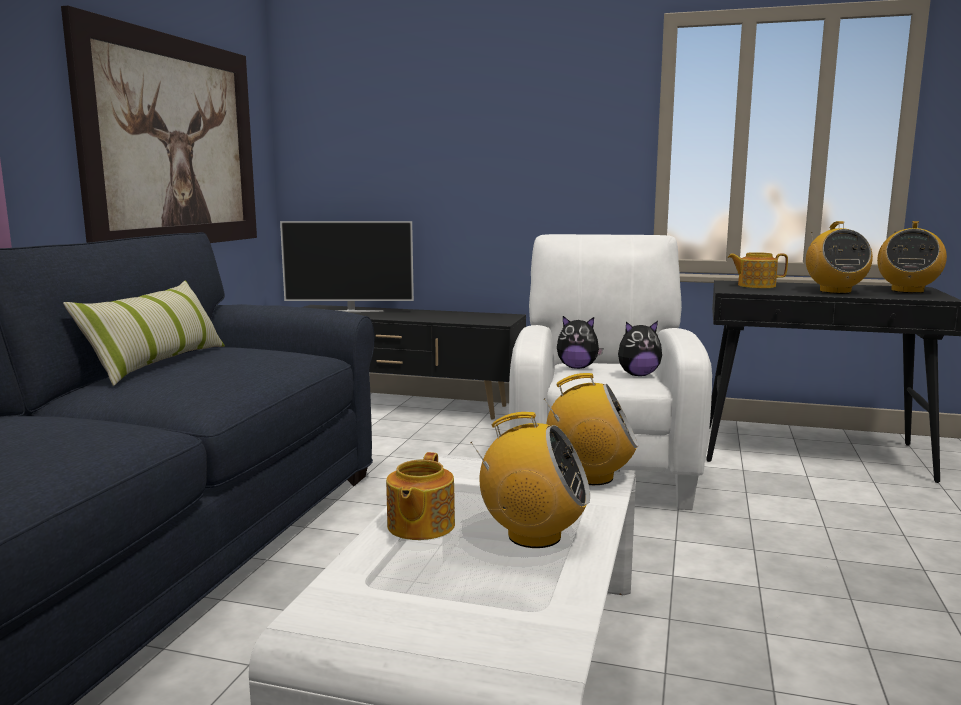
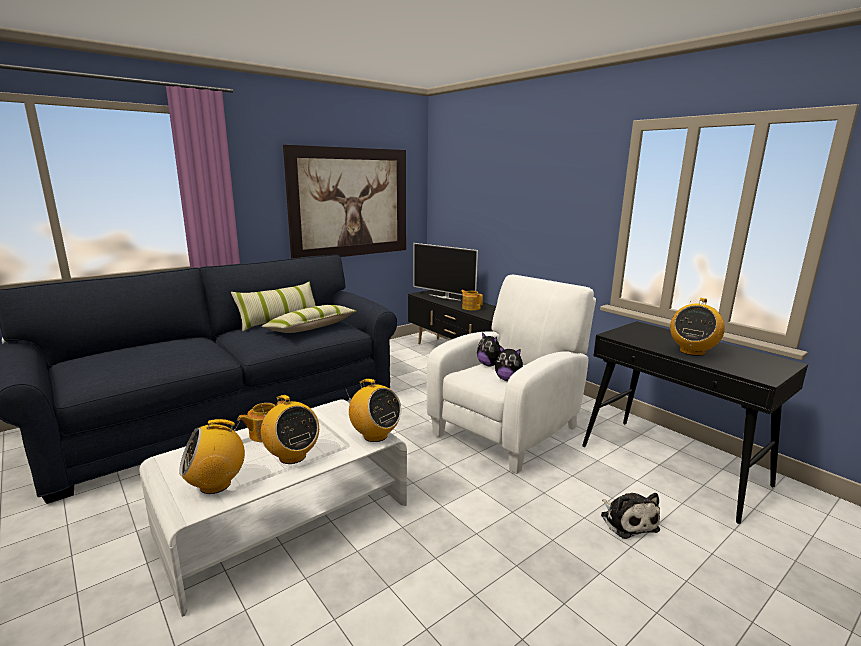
camera: 35 degrees right, 5 degrees up
teapot [728,252,788,288] -> teapot moved to [461,290,483,311]
radio [877,221,947,293] -> radio moved to [179,419,245,494]
none -> pillow [262,305,357,333]
none -> plush toy [601,493,660,539]

